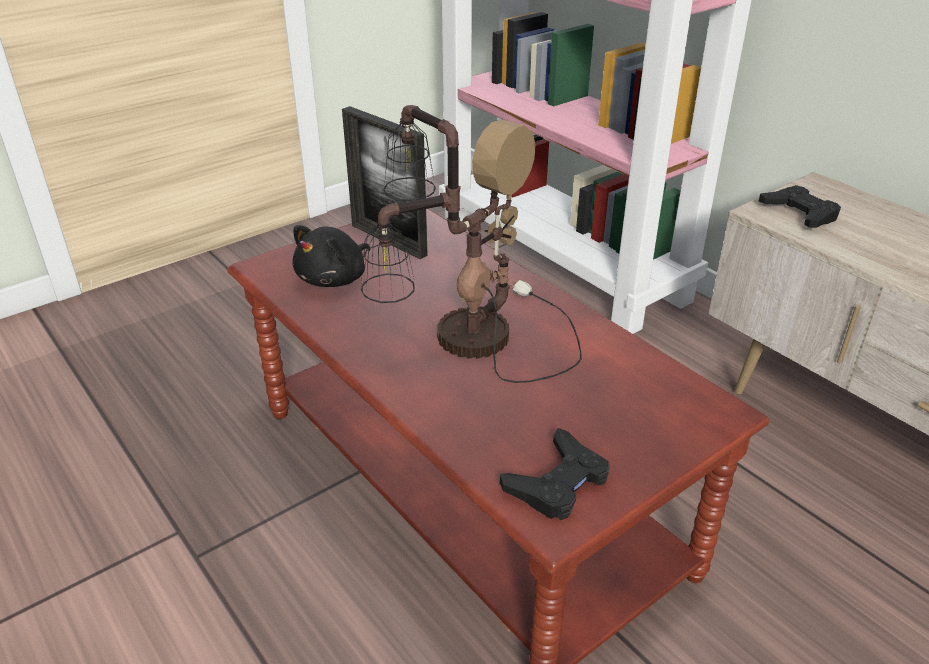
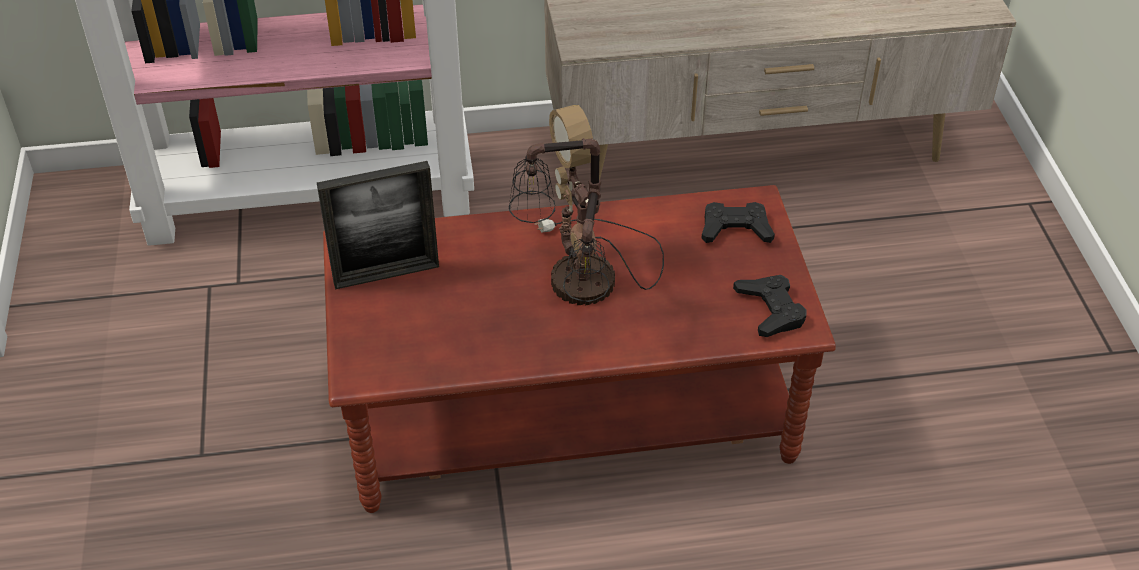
camera: 60 degrees left, 10 degrees up
black plush toy [292,225,370,287] -> none
black game controller [758,185,841,228] -> black game controller moved to [701,202,775,243]

